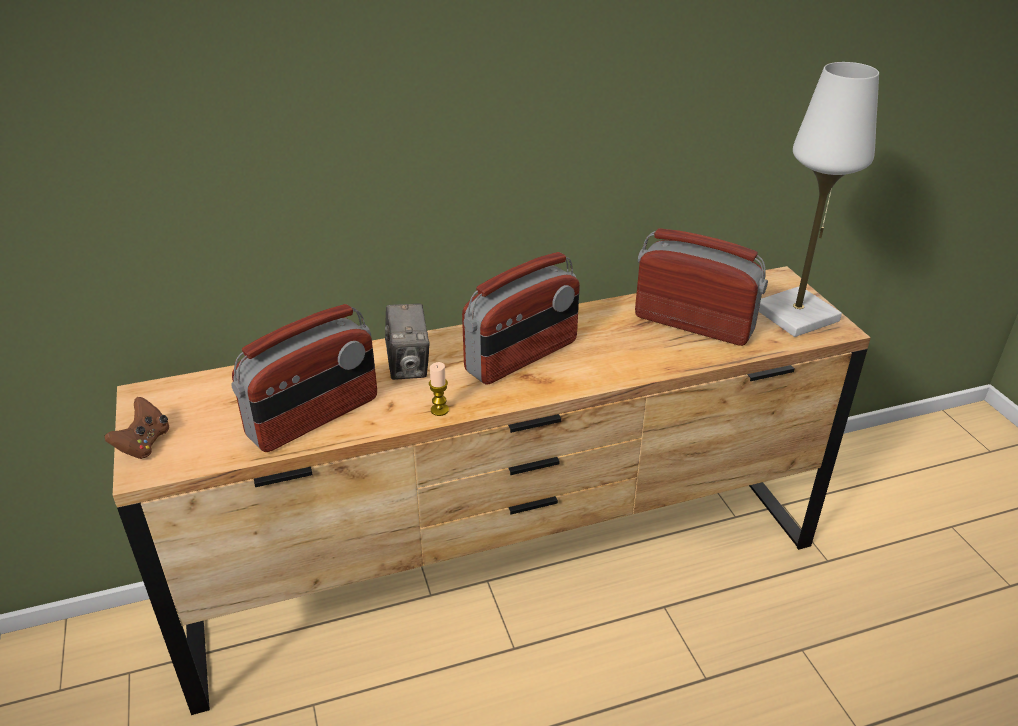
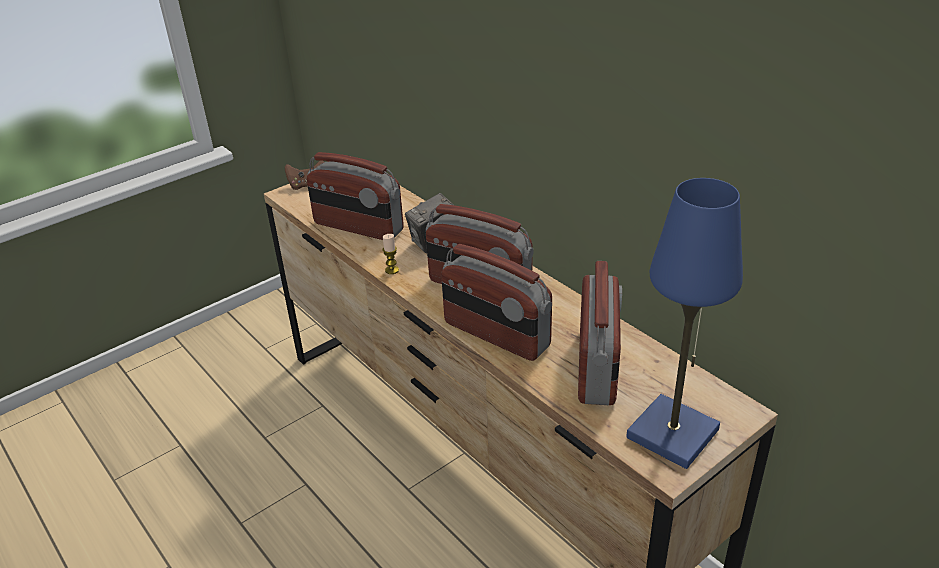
camera: 70 degrees right, 0 degrees up
white table lamp [759,62,879,337] -> blue table lamp [626,178,743,469]
none -> radio [441,244,552,361]

